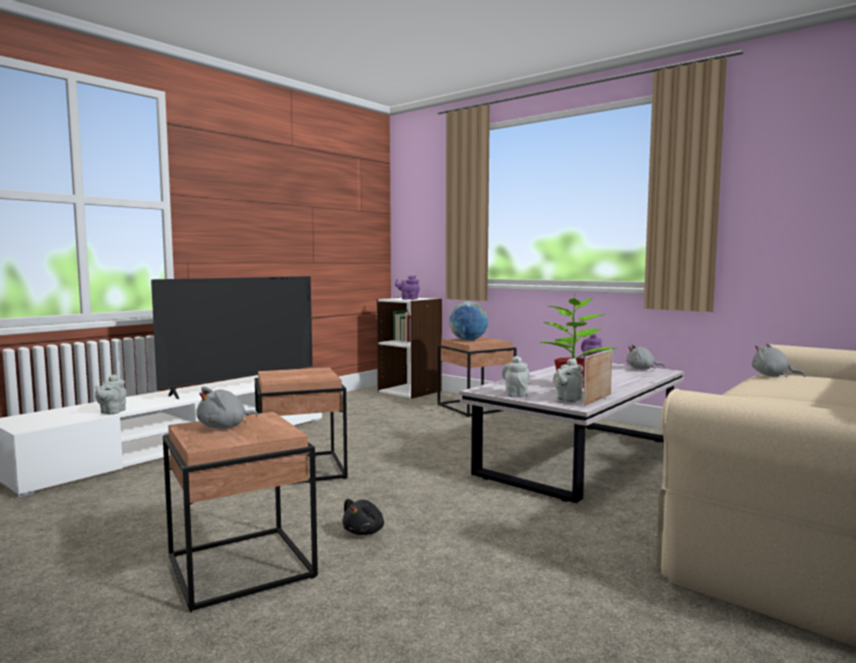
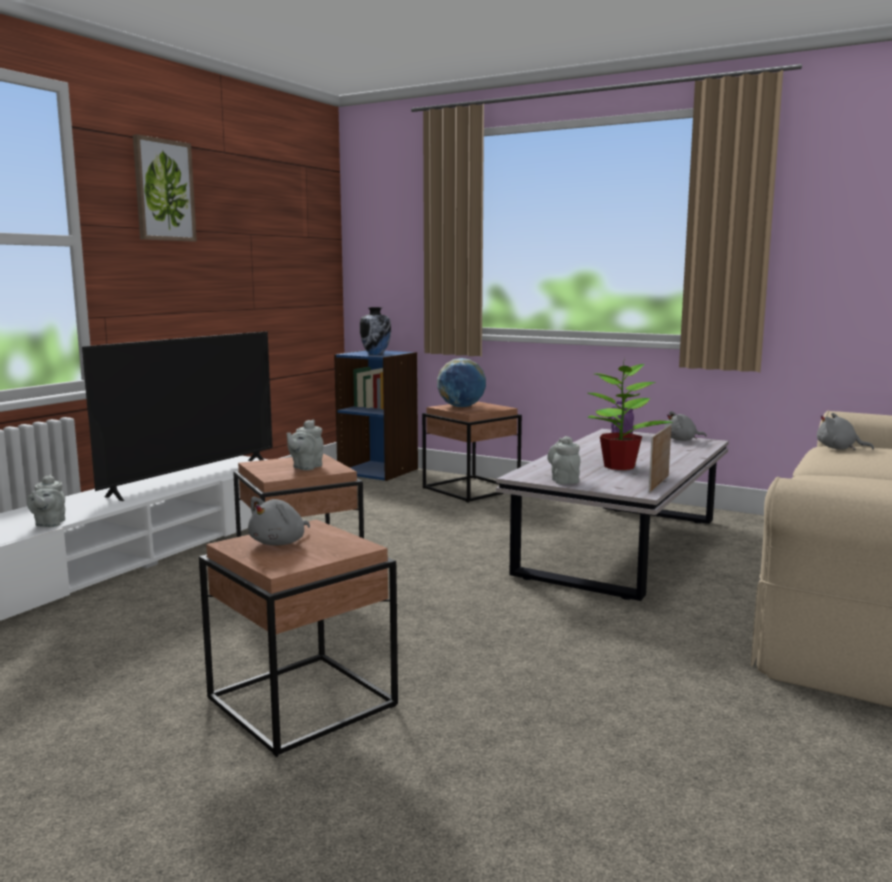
camera: 10 degrees left, 5 degrees up
black plush toy [342,499,384,535] -> none
white bookcase [377,297,442,399] -> blue bookcase [334,350,418,481]
purple teapot [395,275,420,300] -> vase [360,307,391,355]
grey teapot [553,358,584,403] -> grey teapot moved to [287,419,324,470]
none -> picture [133,134,197,242]

